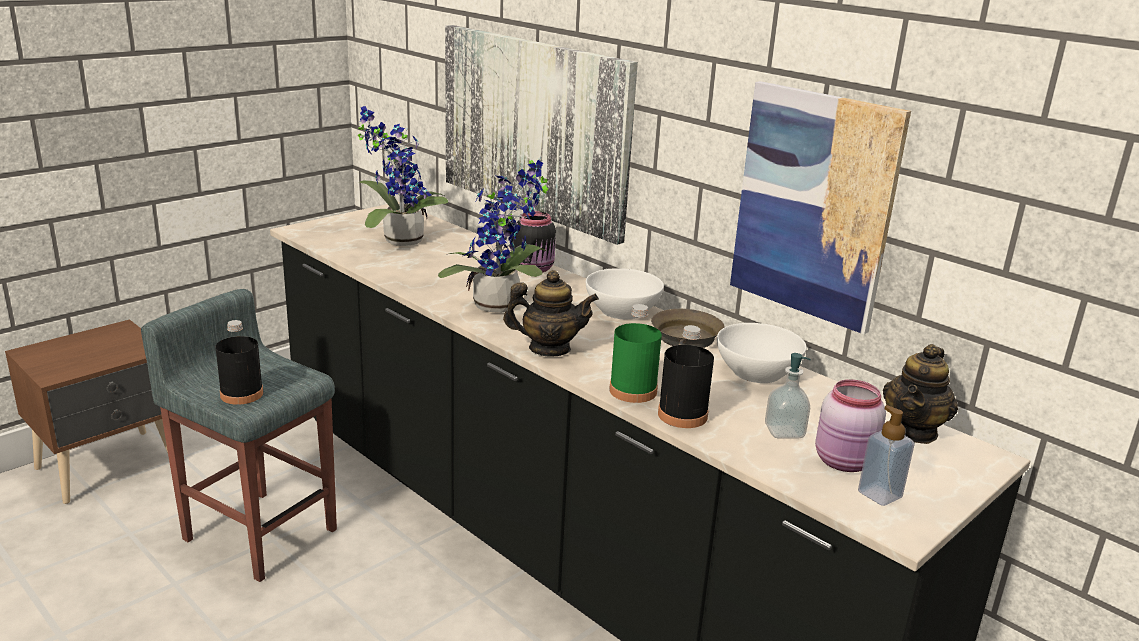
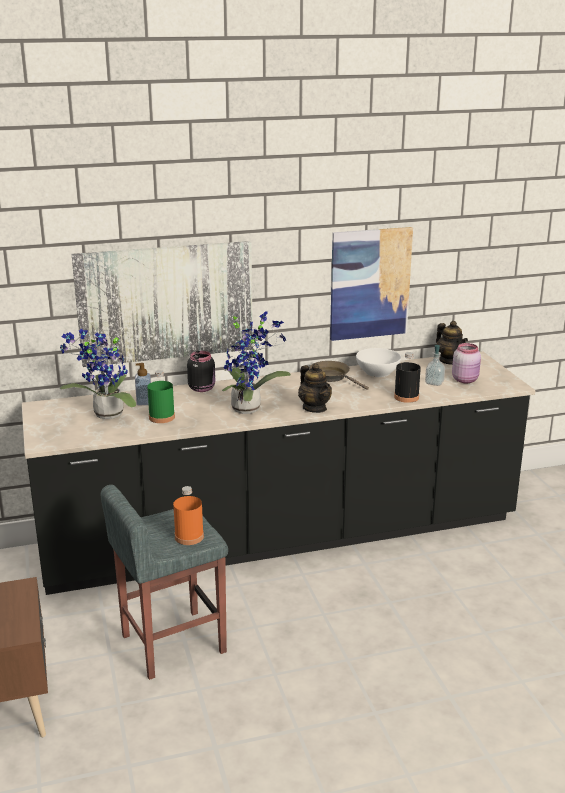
camera: 60 degrees left, 0 degrees up
black bottle [215,320,263,405] -> orange bottle [173,486,204,545]
teapot [503,270,599,356] -> teapot turned 120 degrees clockwise [298,363,332,413]
white bowl [586,268,664,319] -> none
green bottle [609,304,662,403] -> green bottle moved to [147,370,175,423]
soap dispenser [858,405,915,506] -> soap dispenser moved to [135,363,151,406]

